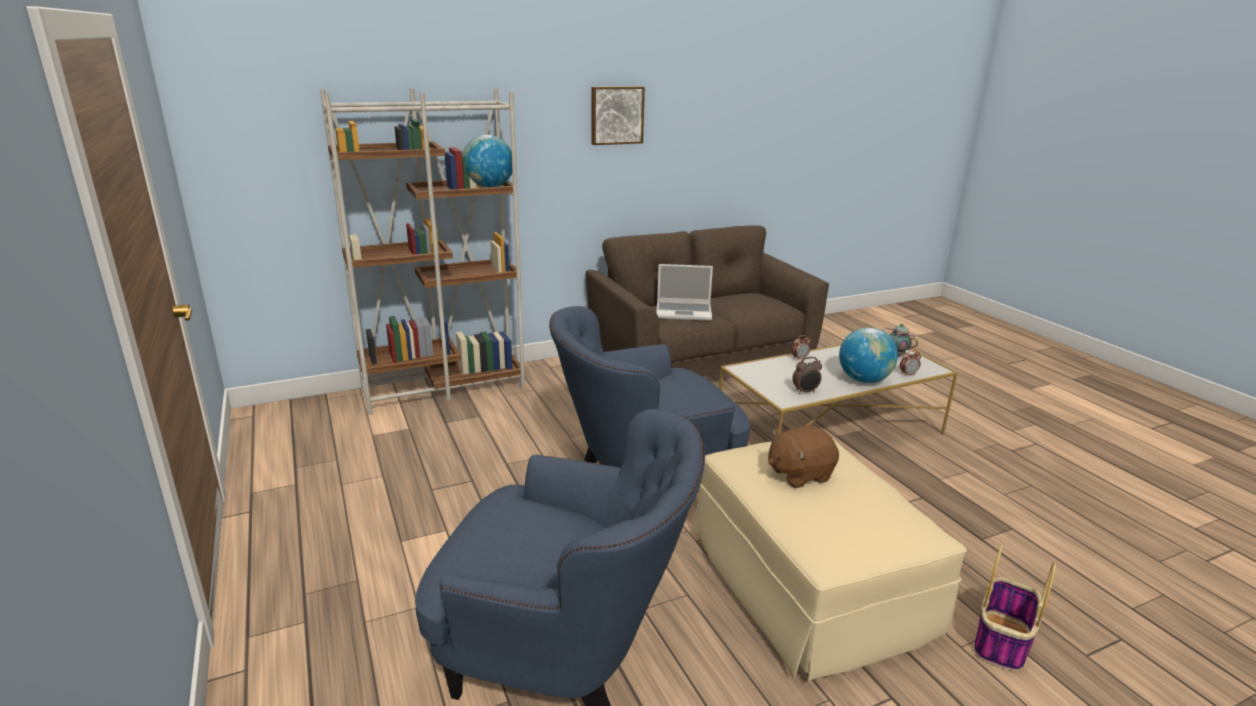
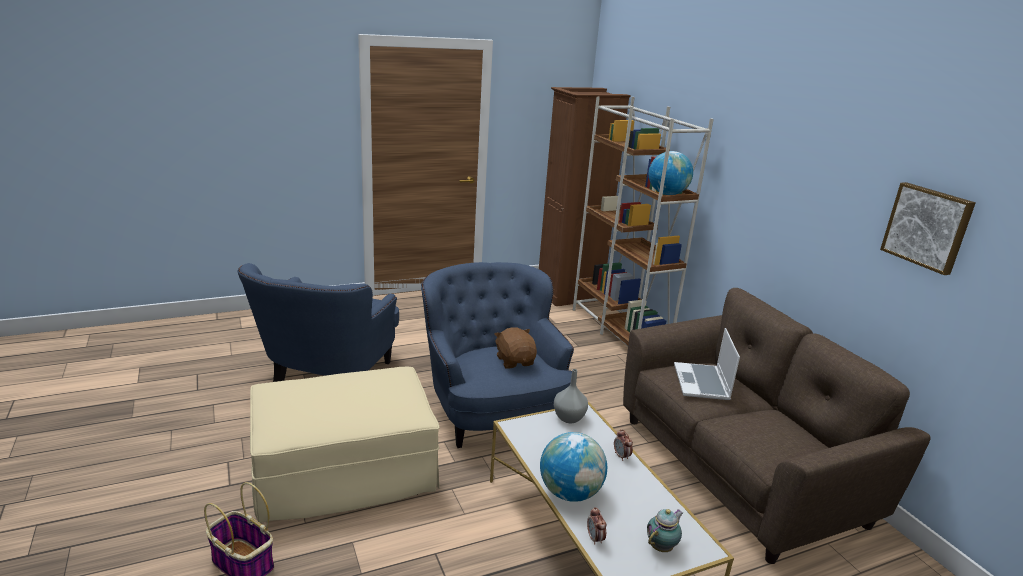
camera: 90 degrees right, 0 degrees up
picture [591,86,645,145] -> picture moved to [880,182,976,275]
brown plush toy [768,426,839,488] -> brown plush toy moved to [494,327,537,369]
alarm clock [792,357,822,394] -> none
none -> brown cabinet [539,87,631,306]
none -> grey vase [554,369,588,423]

